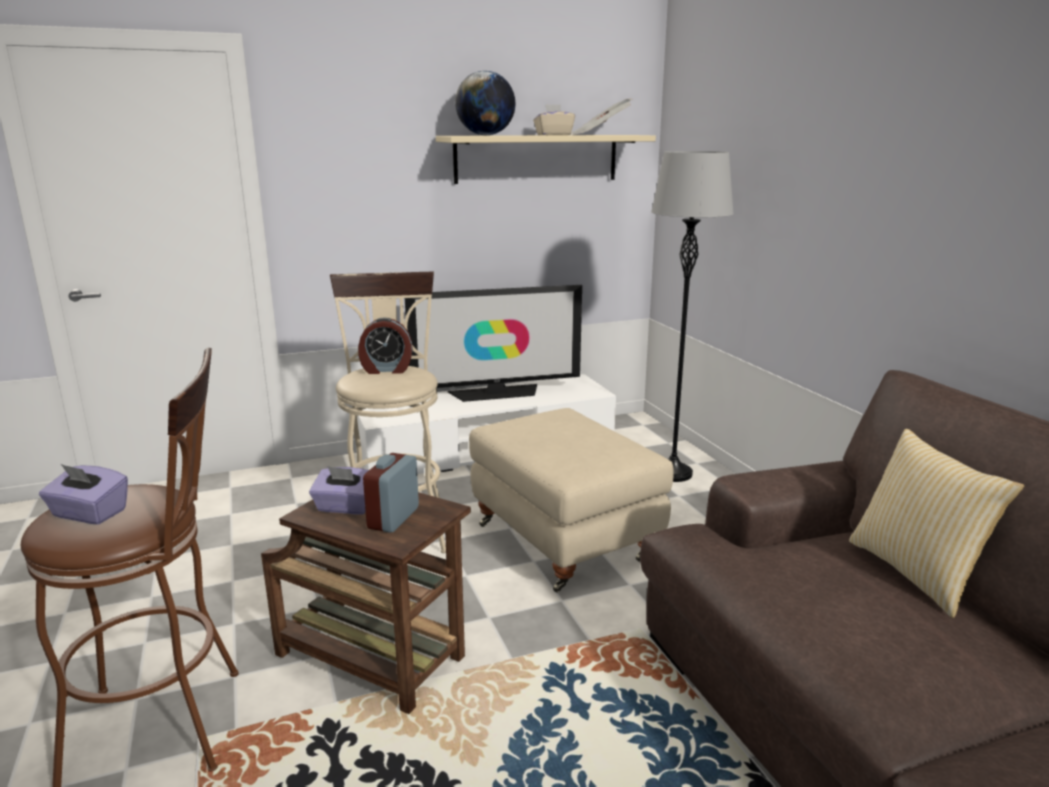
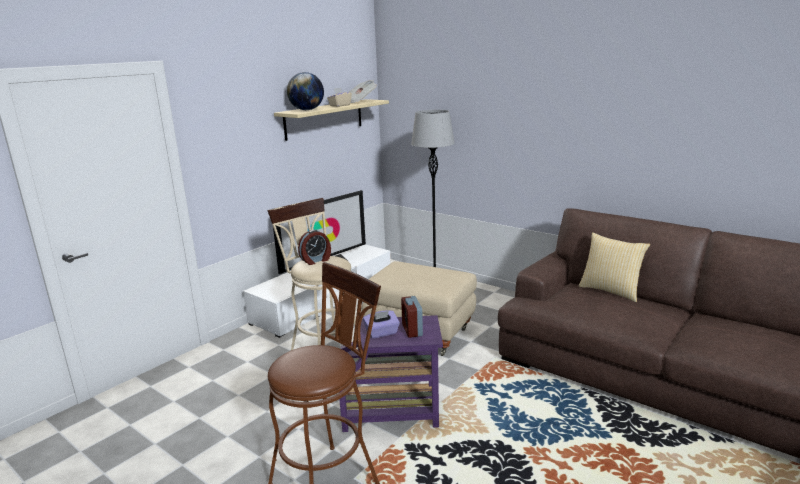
camera: 30 degrees left, 0 degrees up
purple tissue box [39,464,128,525] -> none
brown side table [261,492,471,714] -> purple side table [339,315,443,432]

